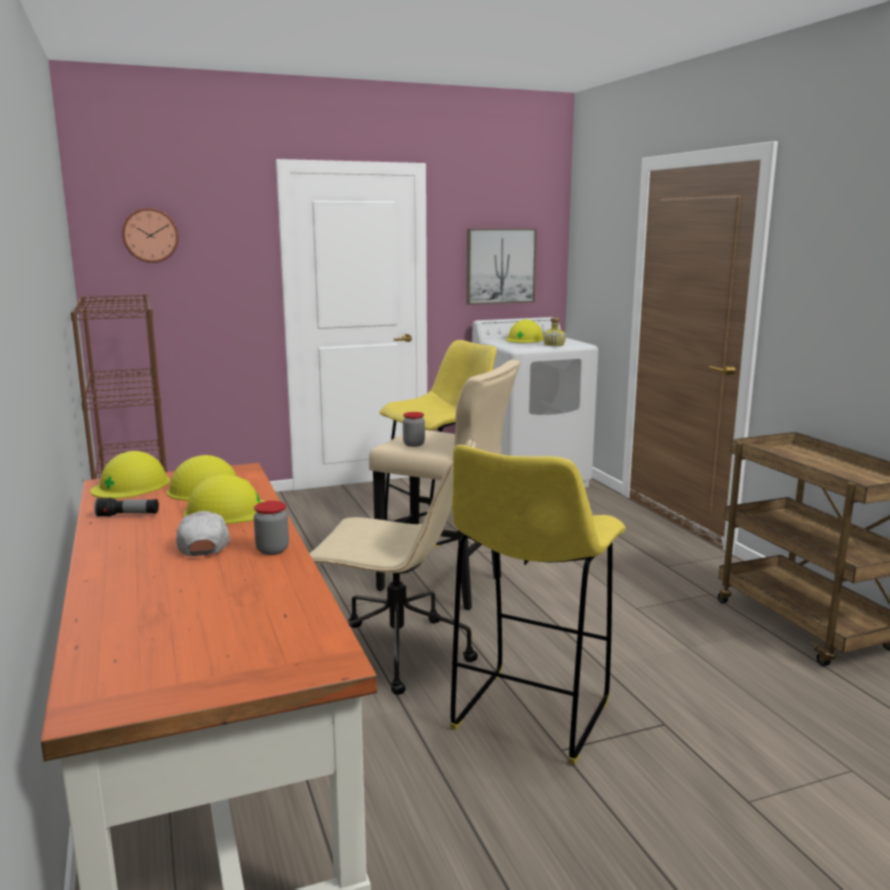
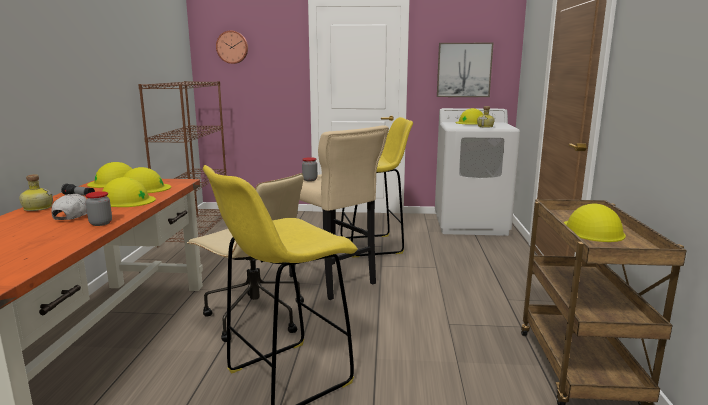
camera: 25 degrees right, 0 degrees up
none -> bottle [19,174,53,211]
none -> yellow hard hat [563,203,626,242]

